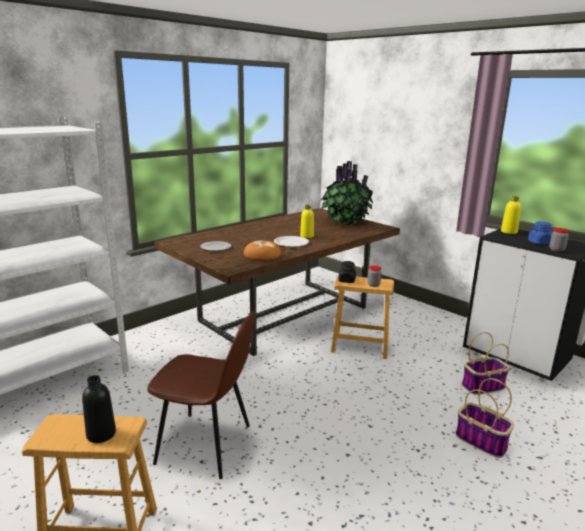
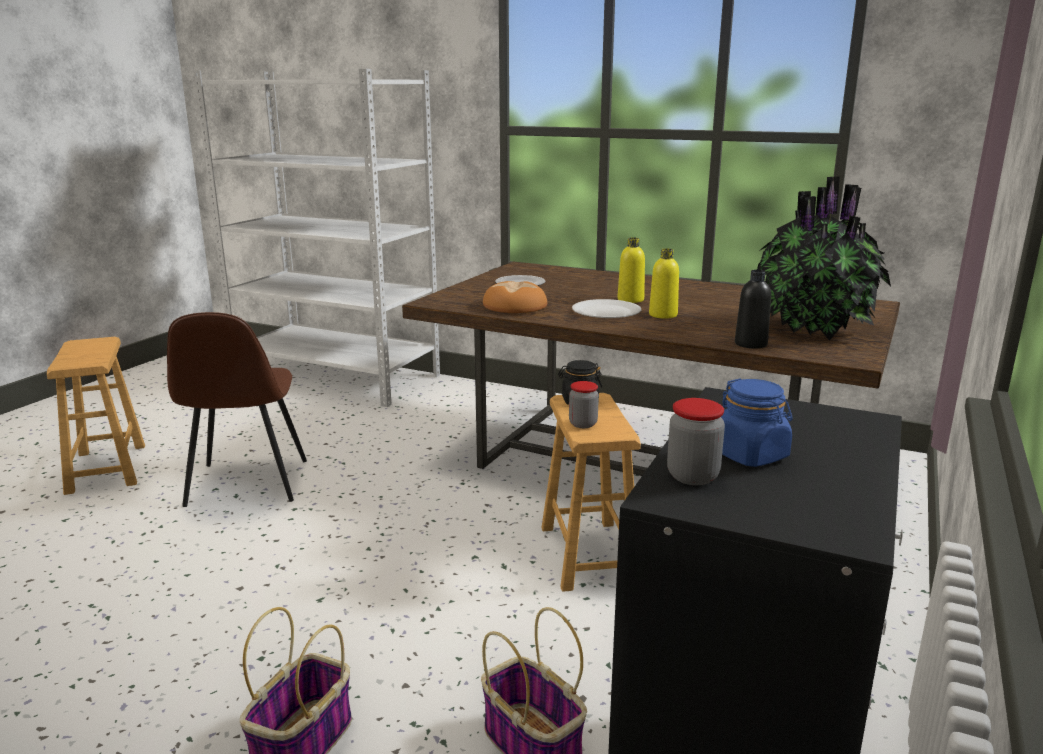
camera: 70 degrees right, 0 degrees up
black bottle [82,375,116,443] -> black bottle moved to [735,270,771,349]
yellow bottle [501,196,521,234] -> yellow bottle moved to [617,237,645,303]

